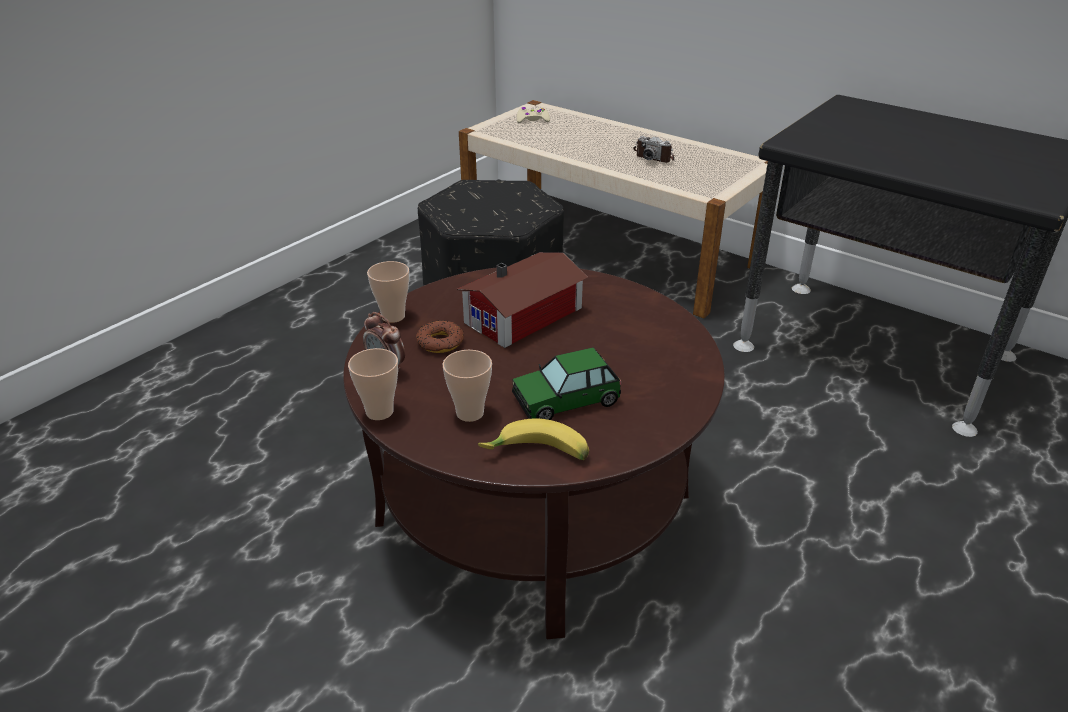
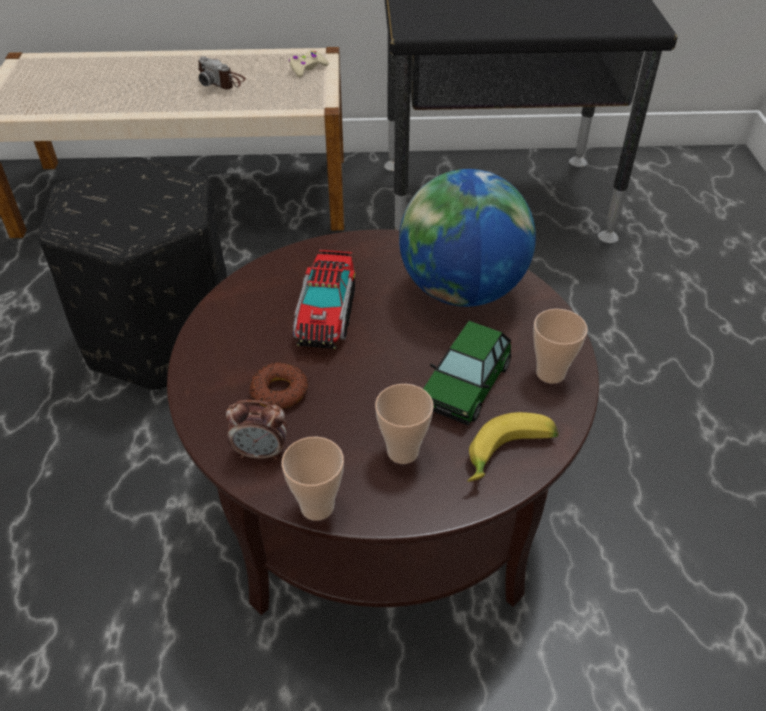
camera: 40 degrees left, 10 degrees up
cup [367,261,409,323] -> cup moved to [533,309,588,384]
toy house [457,253,588,348] -> toy truck [293,250,355,349]
beige game controller [517,107,550,123] -> beige game controller moved to [289,50,329,77]
camera [633,136,675,163] -> camera turned 45 degrees clockwise [198,56,246,90]
none -> globe [399,169,536,307]

